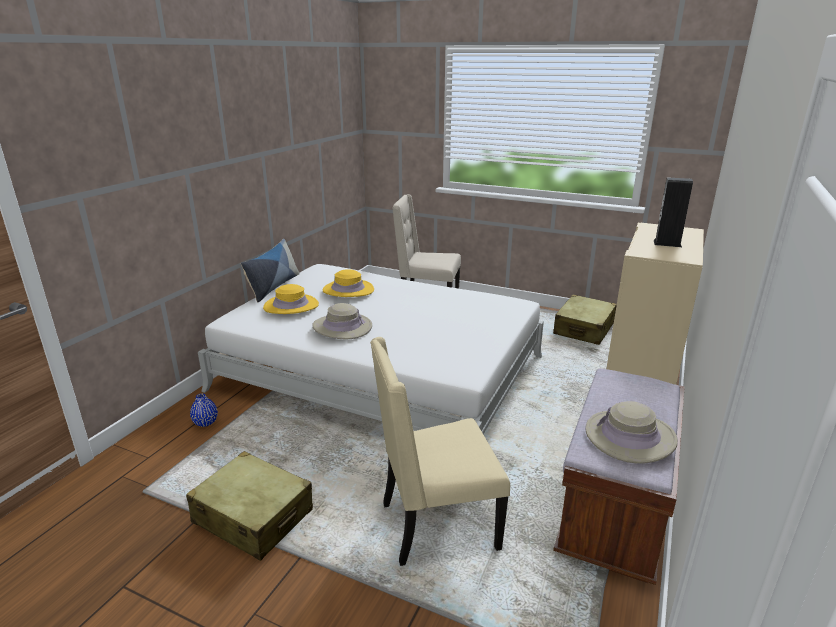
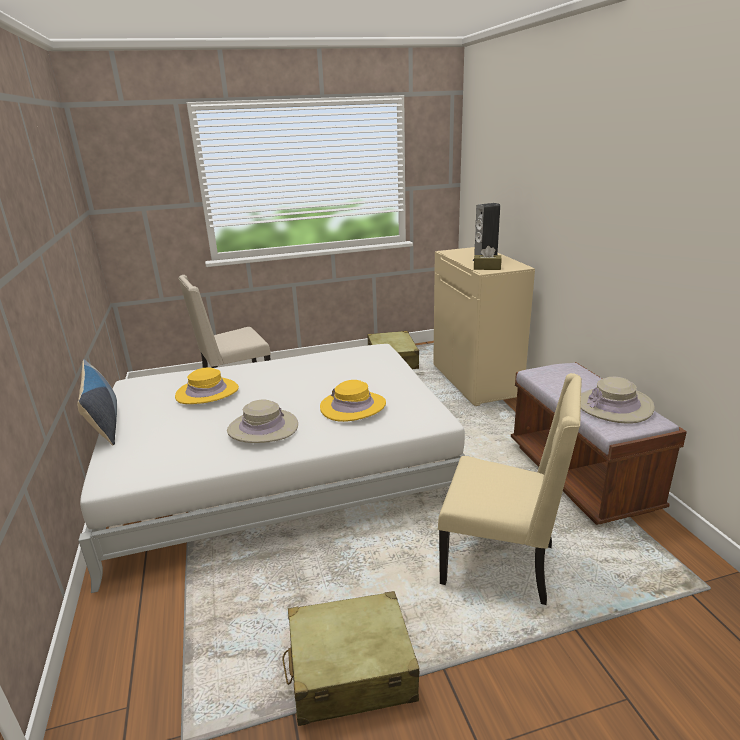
camera: 40 degrees left, 0 degrees up
blue vase [190,393,218,427] -> none
yellow hat [263,284,319,314] -> yellow hat moved to [320,380,386,422]
beige chair [370,337,510,566] -> beige chair turned 105 degrees counterclockwise [438,373,582,605]
none -> brown tissue box [474,246,502,270]

